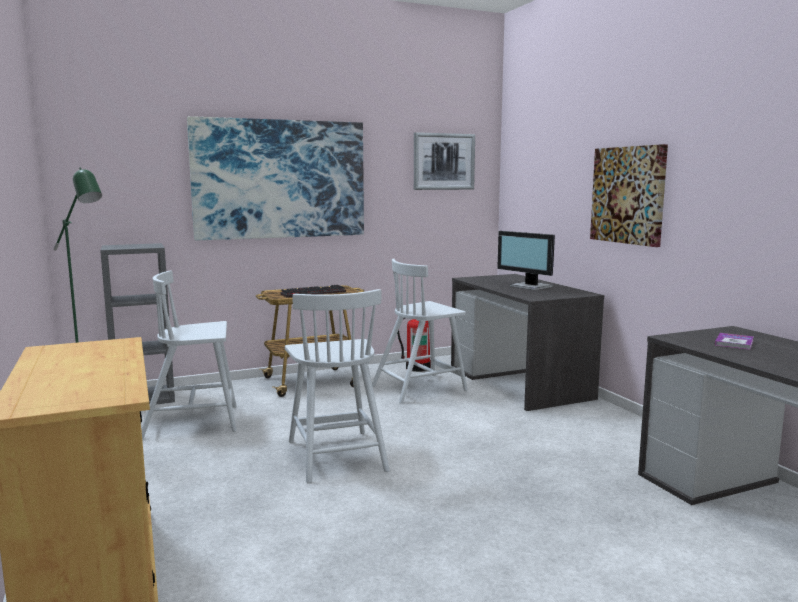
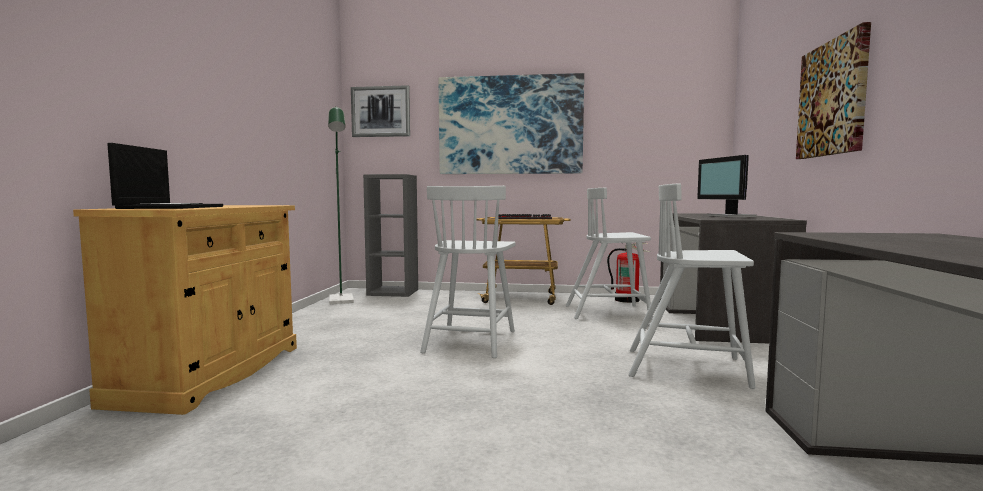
camera: 30 degrees right, 5 degrees down
white chair [141,271,237,439] -> white chair moved to [629,183,756,389]
picture [414,132,475,190] -> picture moved to [351,85,410,137]
book [715,333,753,350] -> none
none -> laptop [107,143,223,209]

